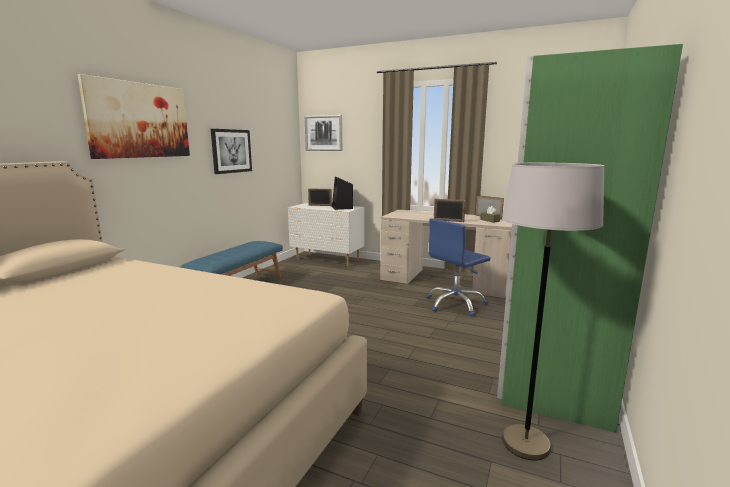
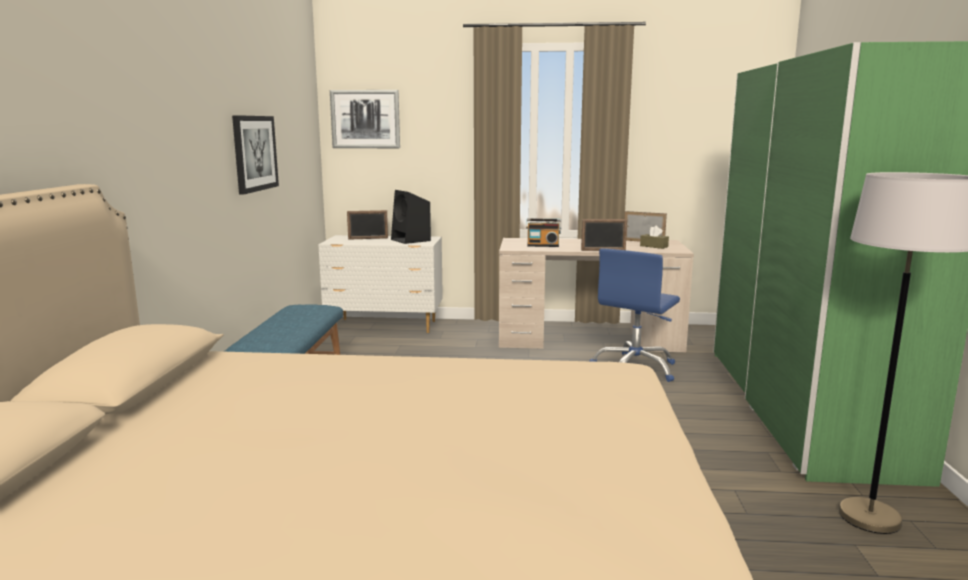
camera: 20 degrees left, 0 degrees up
picture [77,74,190,159] -> none
none -> radio [526,218,561,247]

